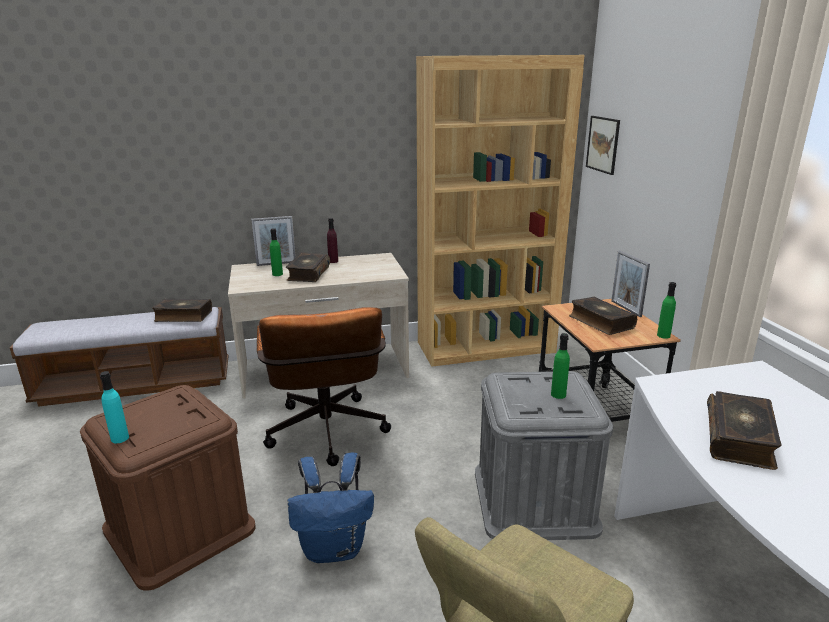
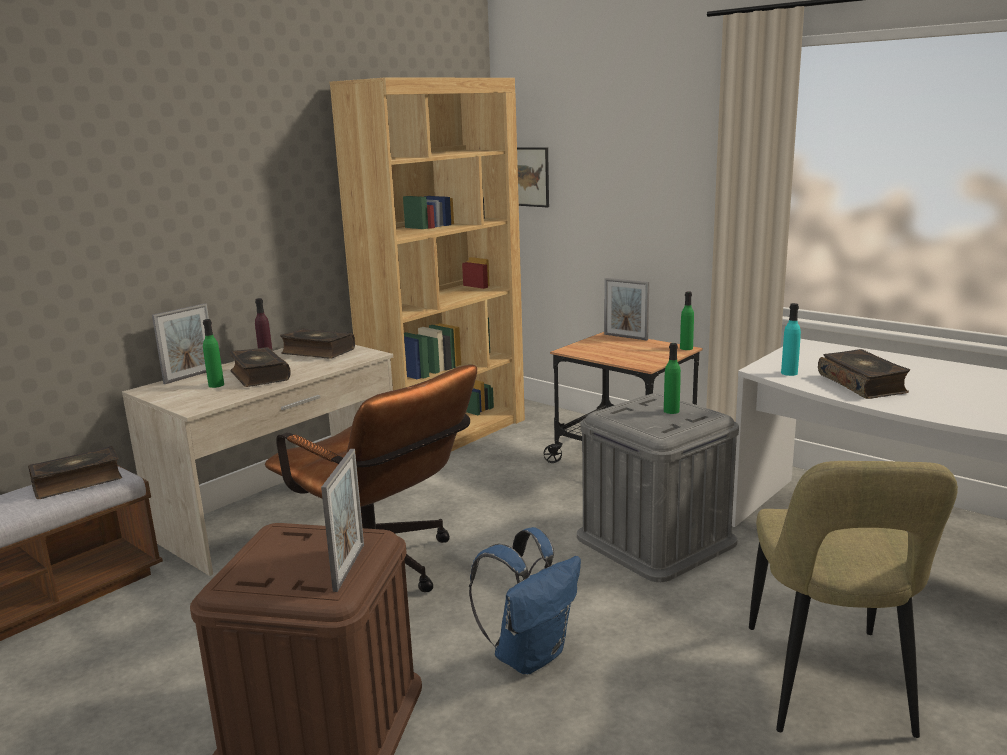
camera: 35 degrees left, 5 degrees down
turquoise bottle [100,371,129,443] -> turquoise bottle moved to [781,303,801,376]
book [569,297,637,335] -> book moved to [280,329,355,359]
none -> picture frame [321,449,364,592]

